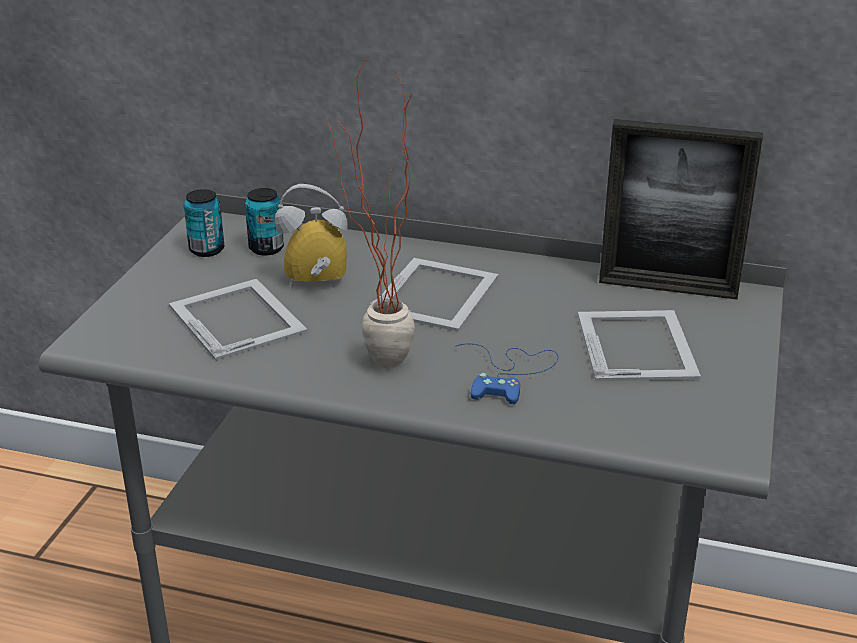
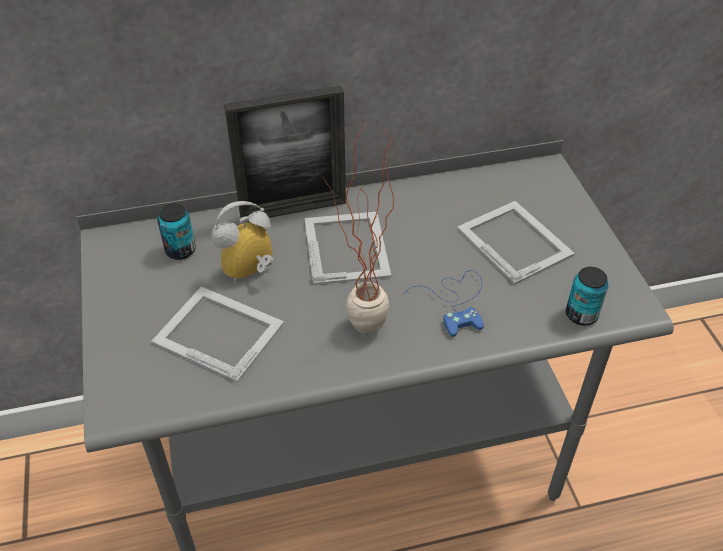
camera: 30 degrees left, 15 degrees up
can [184,189,224,257] -> can moved to [566,267,609,326]
picture frame [599,119,763,300] -> picture frame moved to [224,85,346,222]

